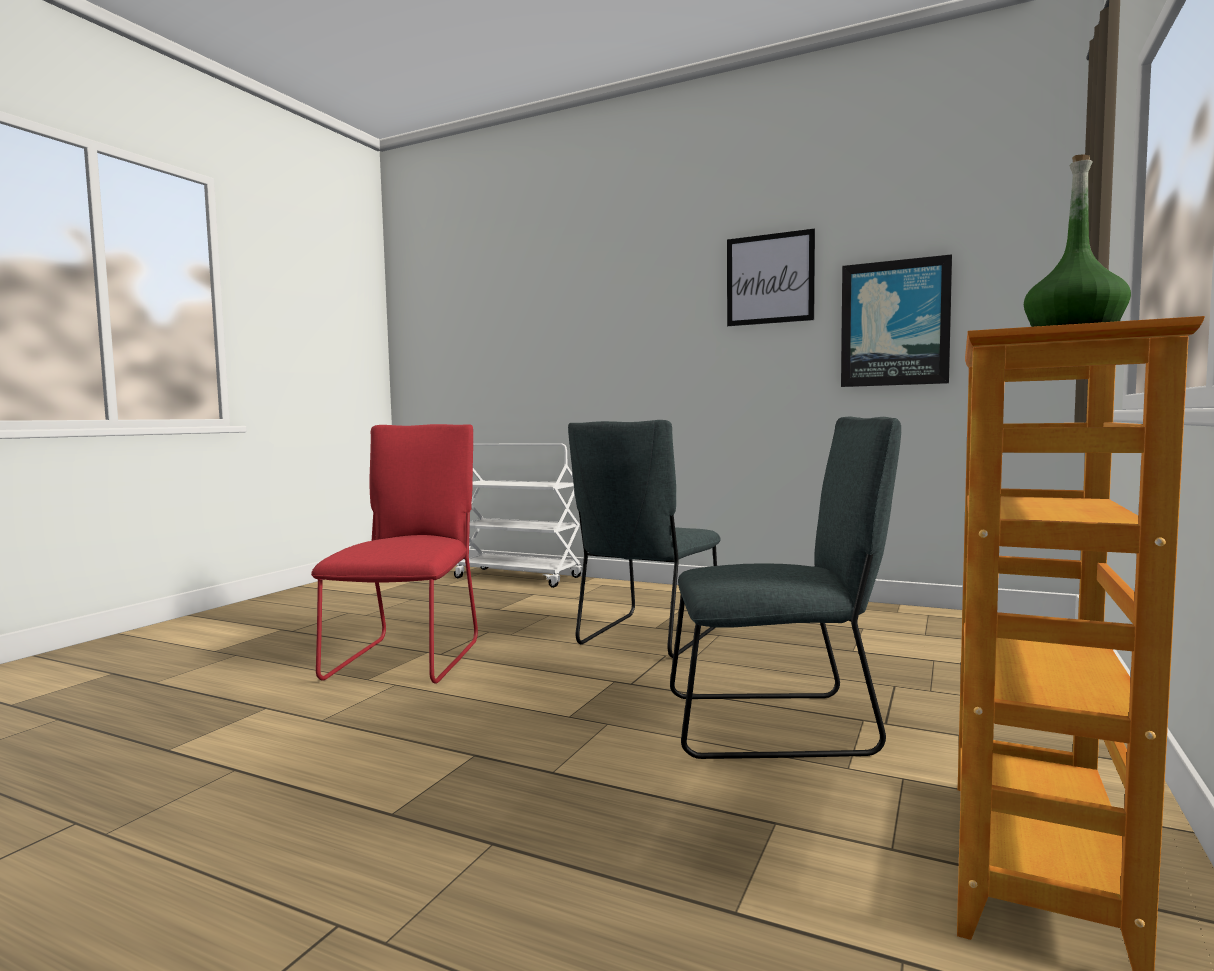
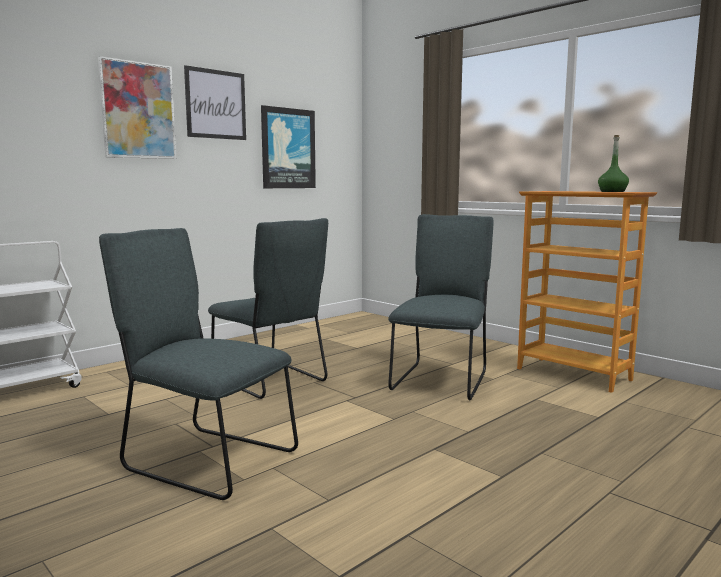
camera: 70 degrees left, 5 degrees up
red chair [311,424,478,684] -> grey chair [99,228,298,500]
none -> picture [98,56,176,159]

